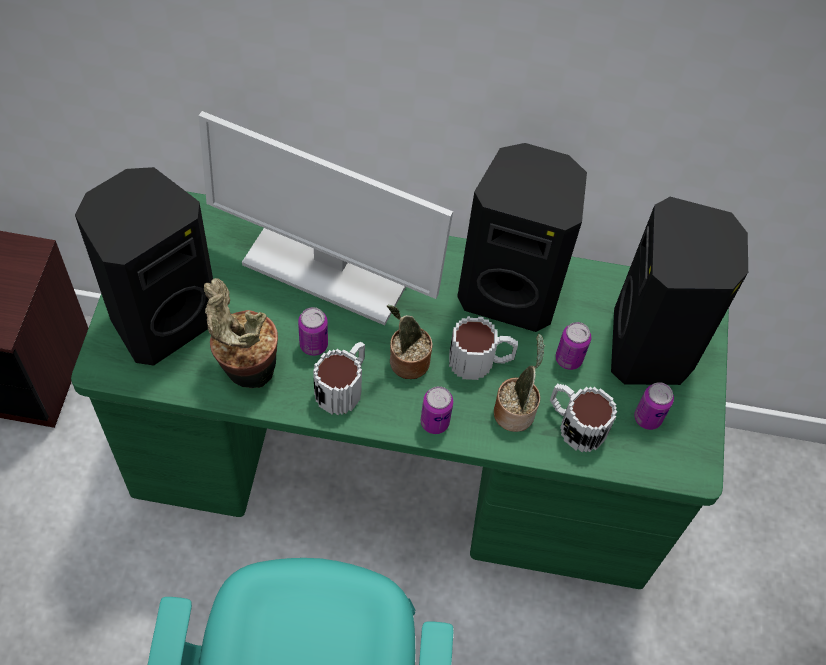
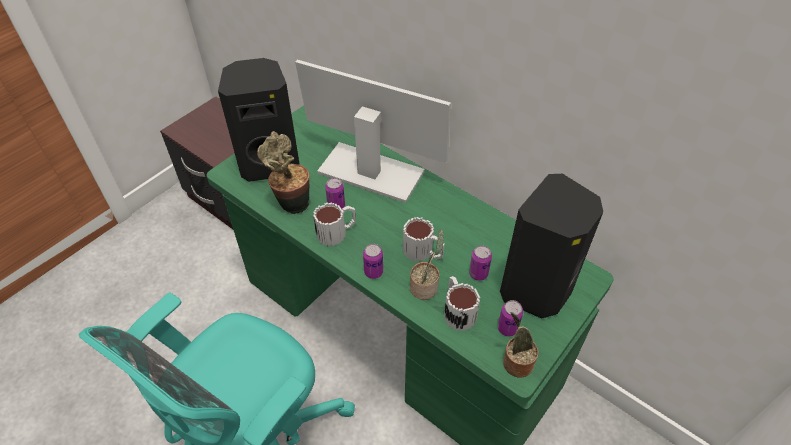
camera: 35 degrees right, 10 degrees down
monitor [198,111,453,325] -> monitor turned 150 degrees clockwise [295,60,451,203]
potted plant [386,305,432,379] -> potted plant moved to [503,312,538,378]
black speaker [457,143,587,332] -> none

